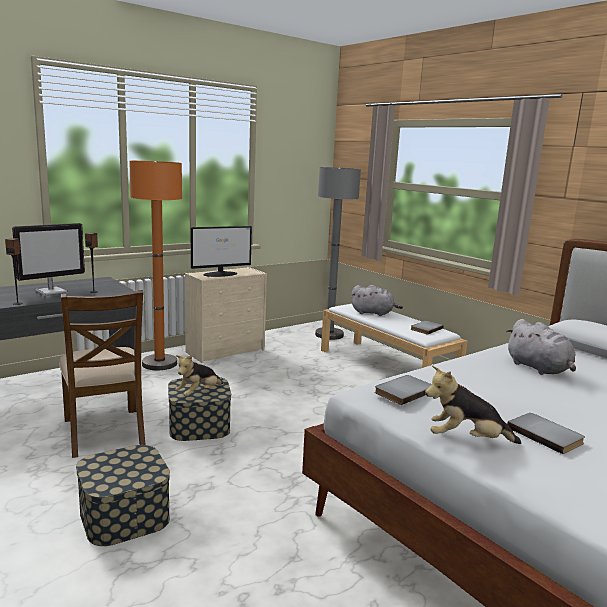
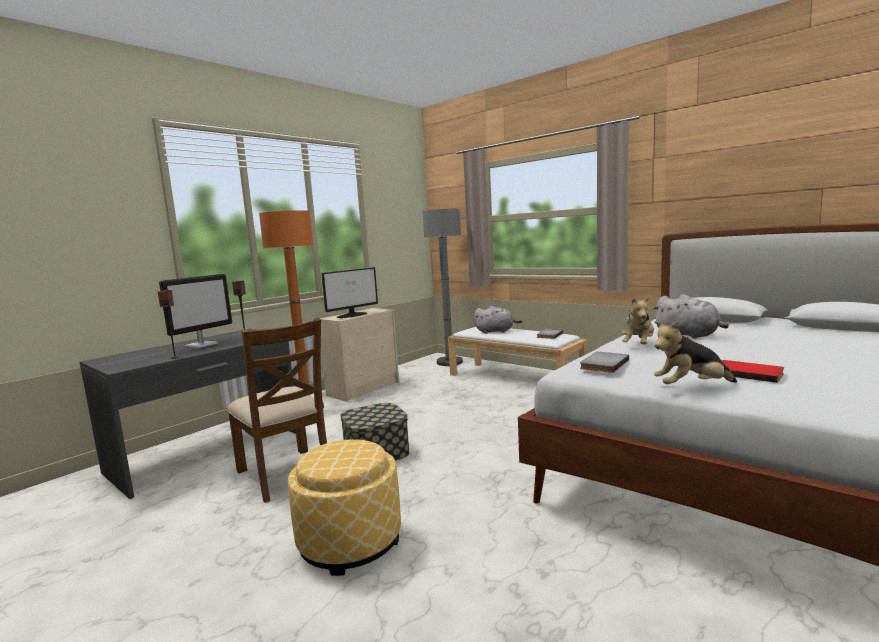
camera: 10 degrees left, 5 degrees down
storage box [76,445,170,546] -> ottoman [288,439,401,576]
plush toy [175,355,223,397] -> plush toy moved to [621,296,654,344]
grey book [507,413,585,454] -> red book [722,360,784,383]

